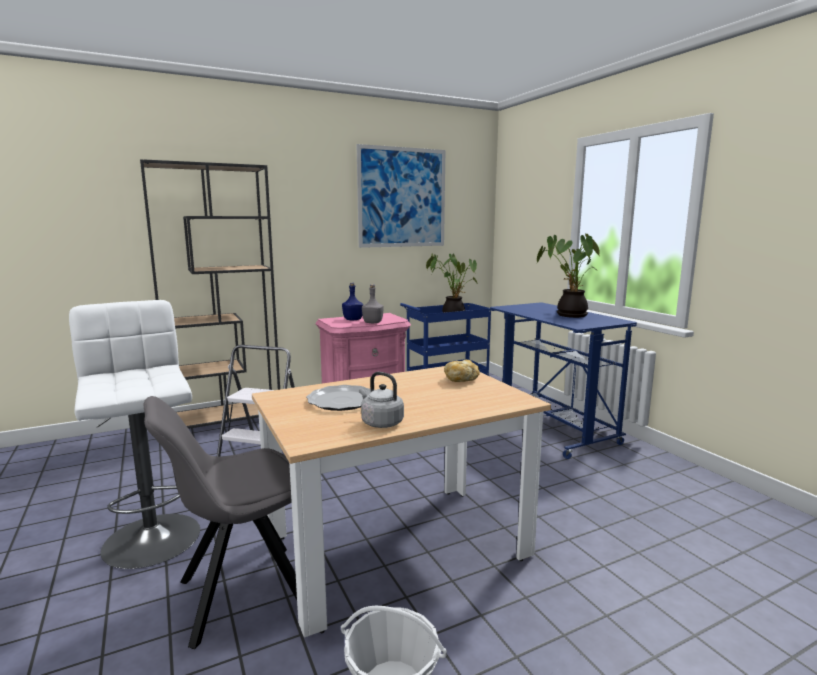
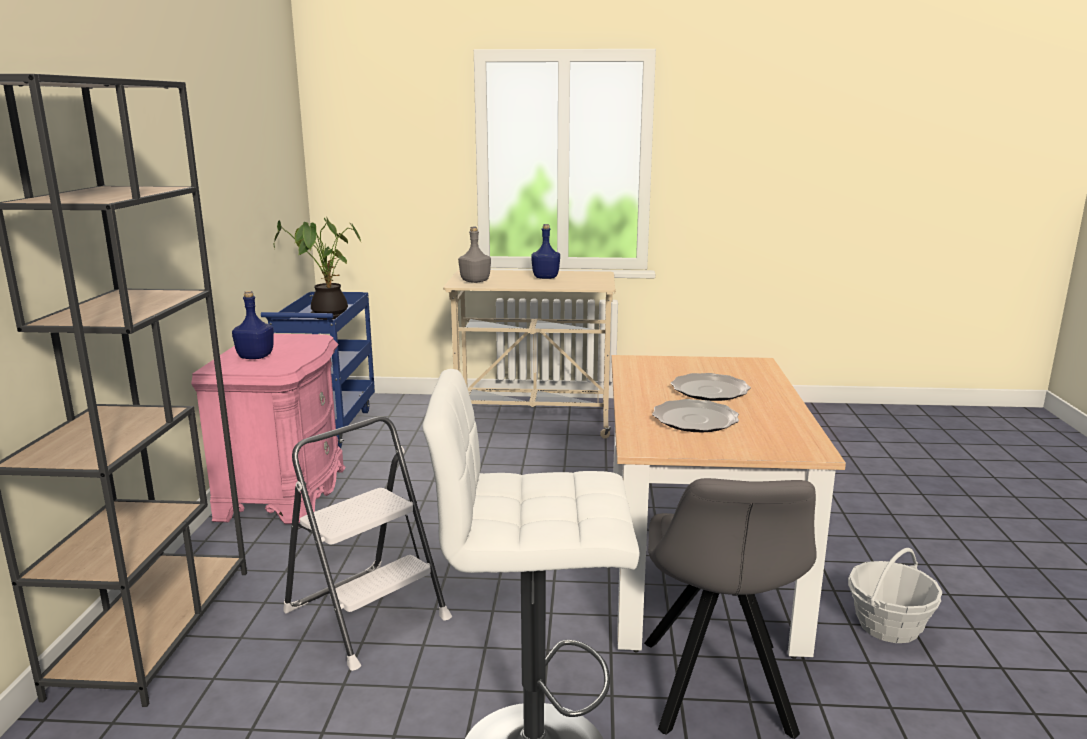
camera: 60 degrees left, 5 degrees up
picture [357,144,445,248] -> none
grey kettle [359,372,404,428] -> none
grey bottle [362,284,384,323] -> grey bottle moved to [458,227,491,283]
bread [444,360,480,382] -> none
blue desk [490,303,637,459] -> beige desk [443,270,616,439]
potted plant [537,233,600,318] -> blue bottle [531,224,560,279]
none -> plate [671,373,751,401]

